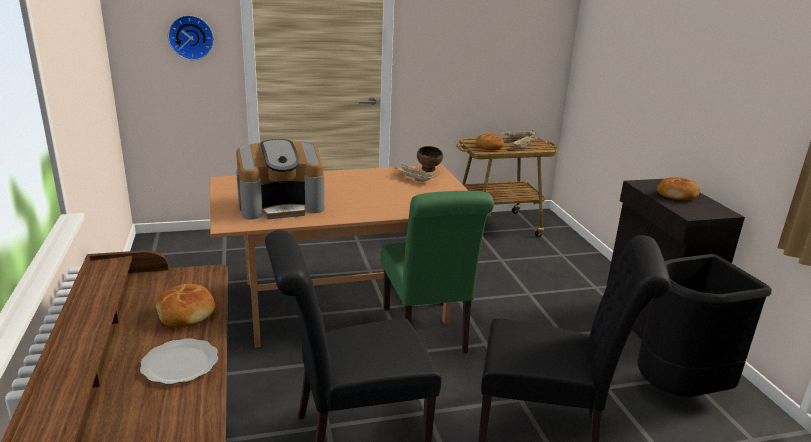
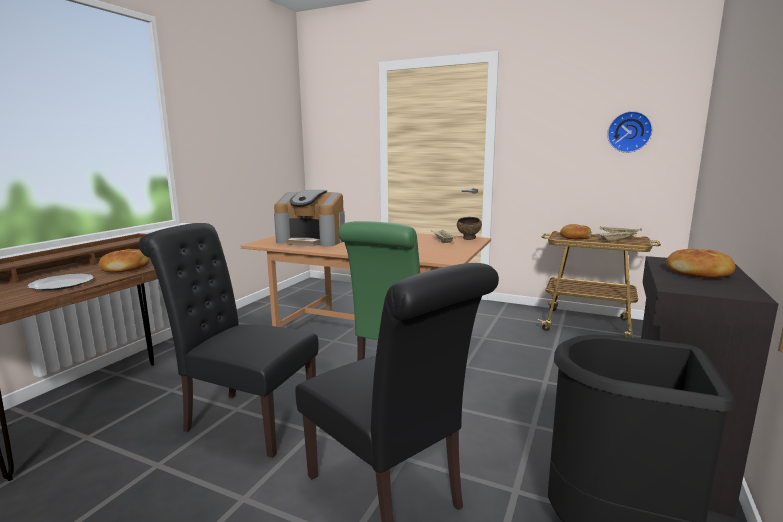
camera: 40 degrees right, 10 degrees down
wall clock [168,15,214,60] -> wall clock moved to [607,111,652,153]

